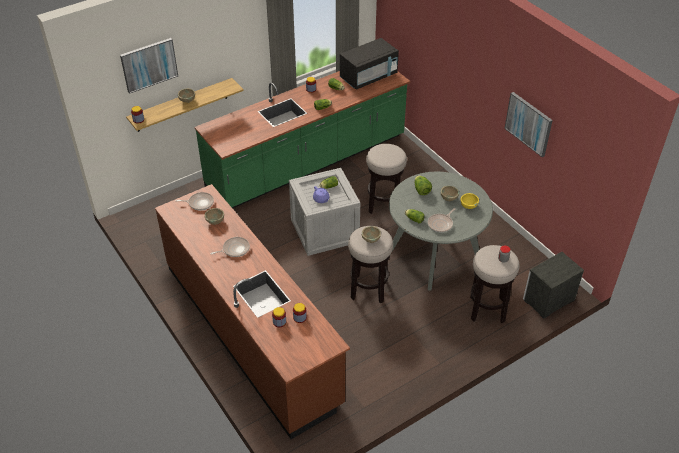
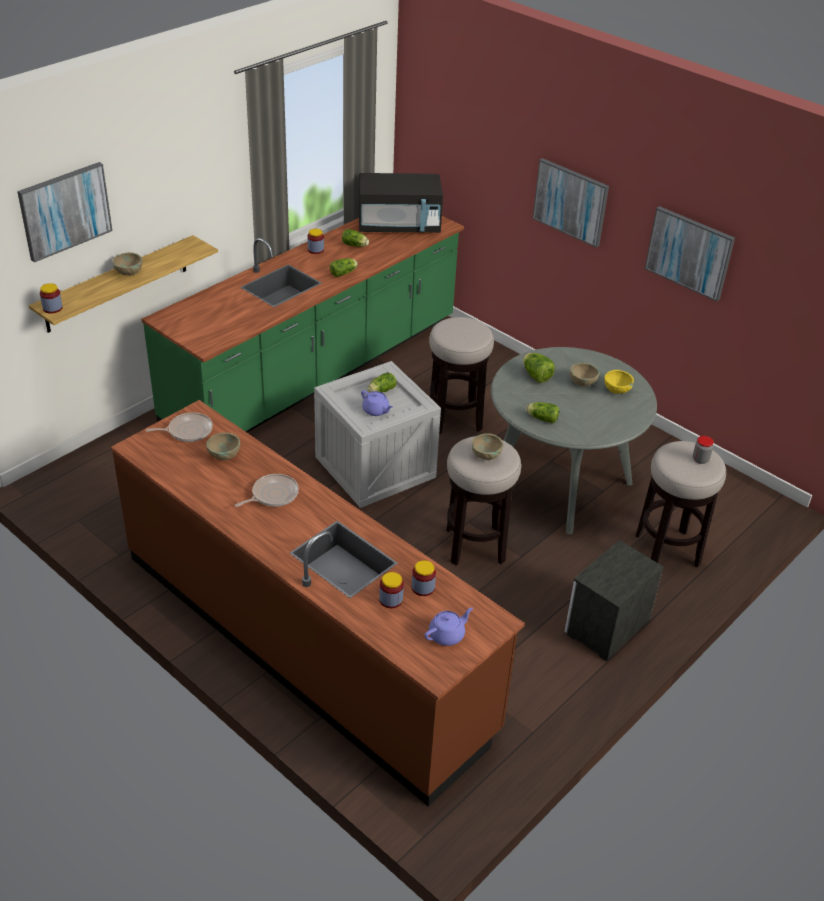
camera: 15 degrees left, 5 degrees down
black microwave [340,38,399,90] -> black microwave turned 45 degrees clockwise [359,173,443,232]
frying pan [428,208,455,232] -> none
nightstand [523,252,584,319] -> nightstand moved to [565,540,664,661]
none -> purple teapot [425,608,473,646]
none -> picture [532,158,609,248]

